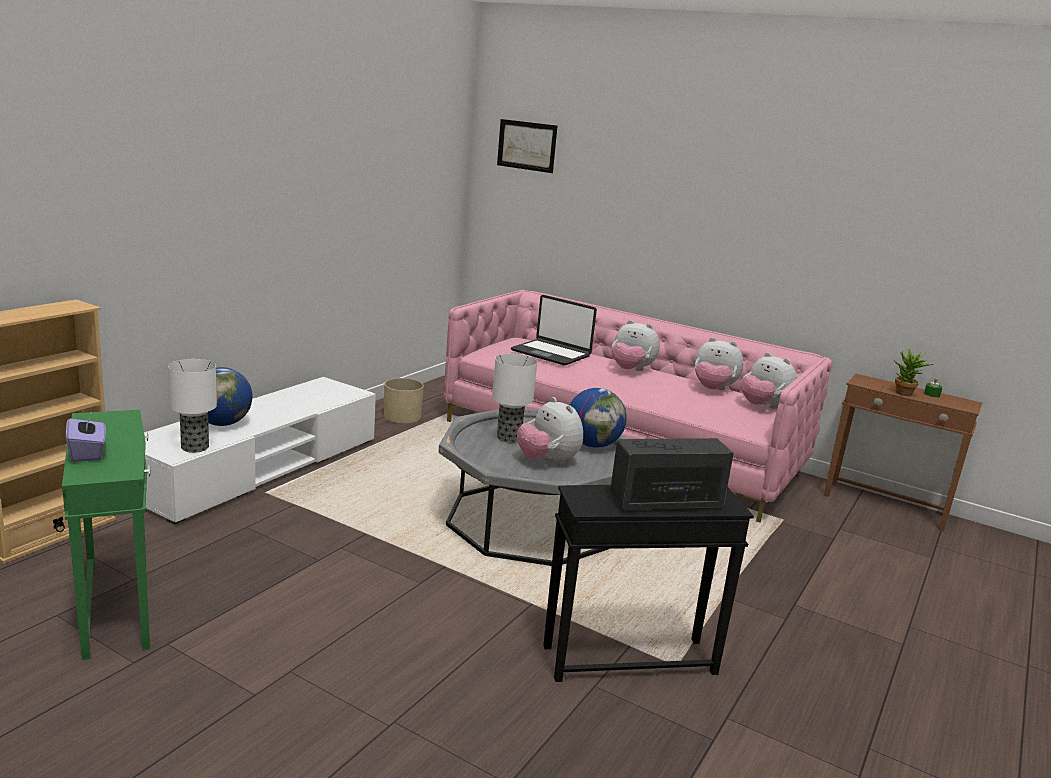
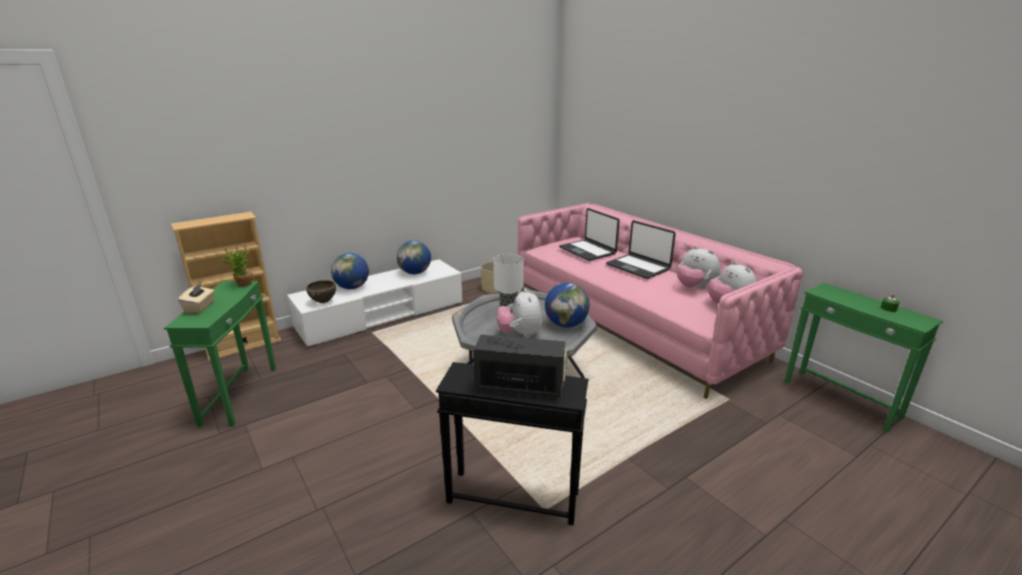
camera: 25 degrees right, 5 degrees up
purple tissue box [65,414,106,462] -> beige tissue box [178,283,214,313]
table lamp [168,359,217,453] -> brown bowl [306,280,336,303]
picture [497,119,558,173] -> none
plush toy [612,320,660,371] -> laptop [606,220,676,279]
brown side table [824,374,982,531] -> green side table [784,283,943,432]
potted plant [894,348,934,396] -> potted plant moved to [219,246,253,287]
none -> globe [397,240,431,274]

